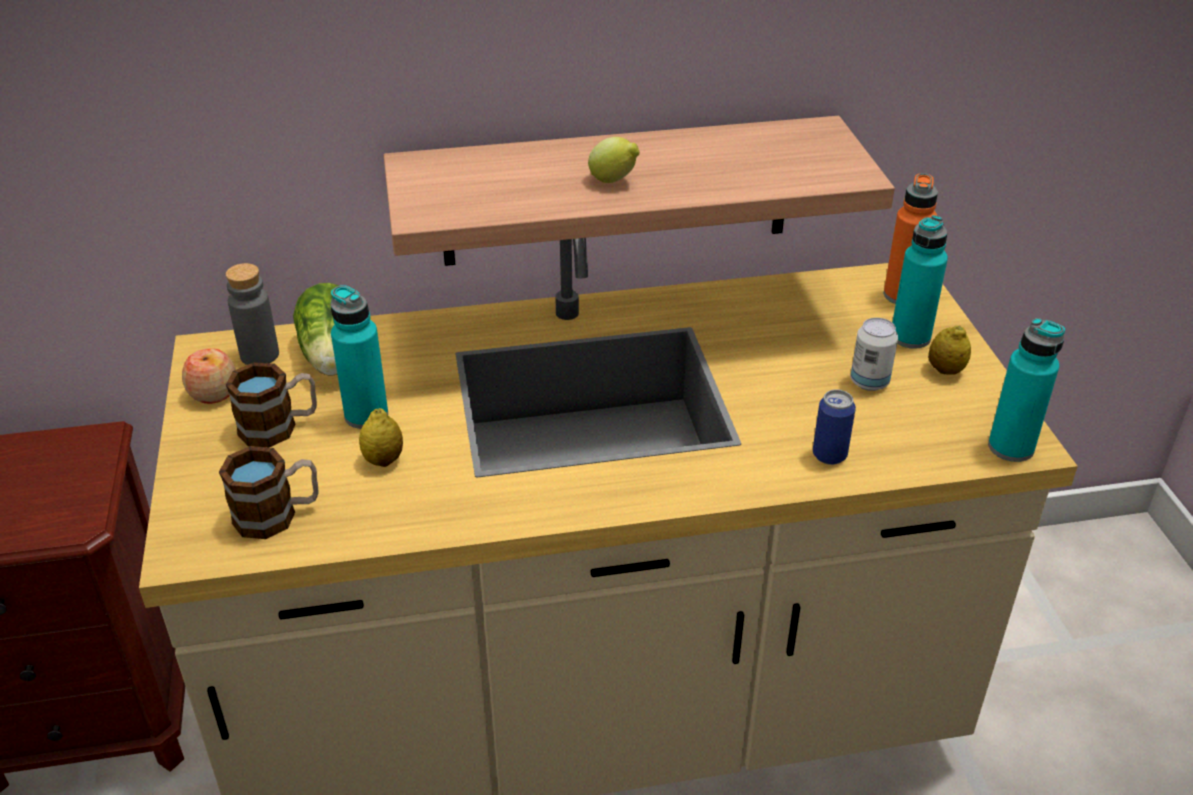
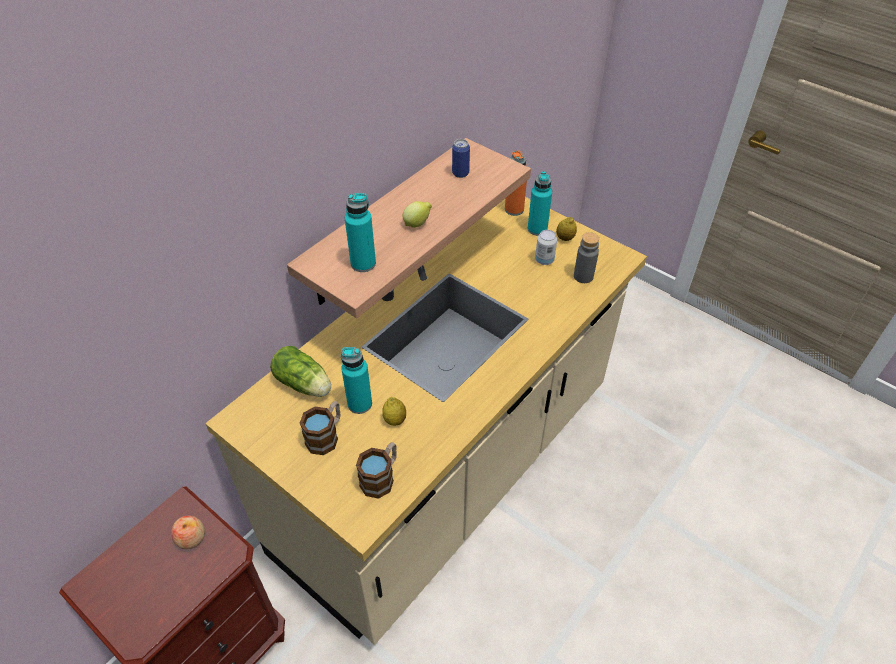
camera: 40 degrees left, 10 degrees up
apple [182,348,236,404] -> apple moved to [171,516,205,549]
grey bottle [226,263,279,365] -> grey bottle moved to [574,232,599,283]
can [813,389,856,465] -> can moved to [452,139,470,178]
turquoise bottle [988,318,1065,462] -> turquoise bottle moved to [345,193,376,272]

